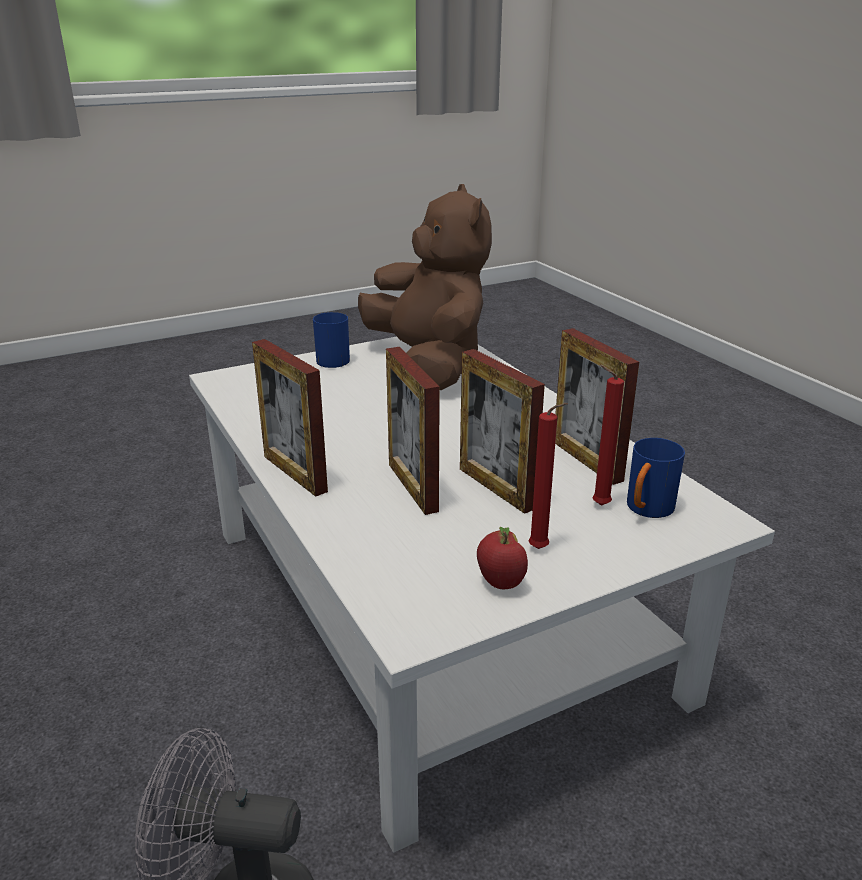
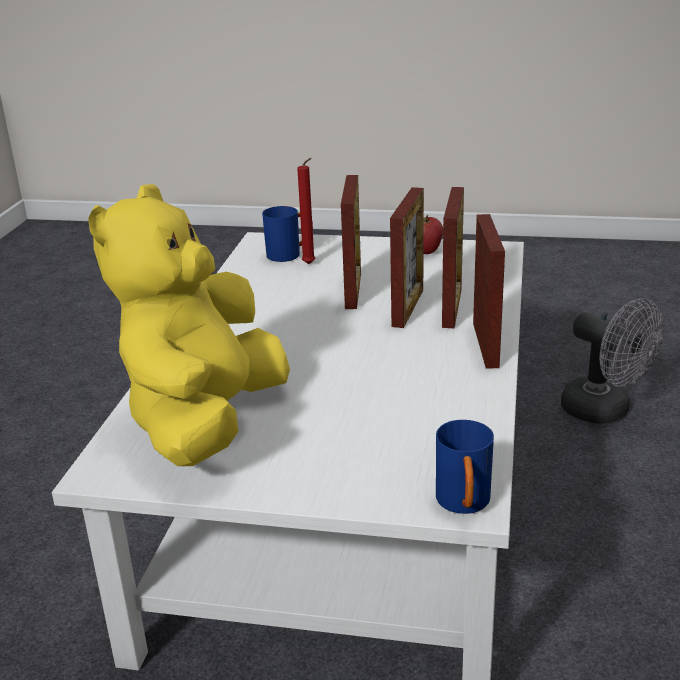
camera: 140 degrees left, 0 degrees up
blue mug [313,312,350,368] -> blue mug moved to [436,420,494,514]
brown plush toy [358,184,492,390] -> yellow plush toy [88,184,290,466]
red candle [529,403,568,549] -> none
picture frame [555,328,639,485] -> picture frame moved to [442,187,464,328]

